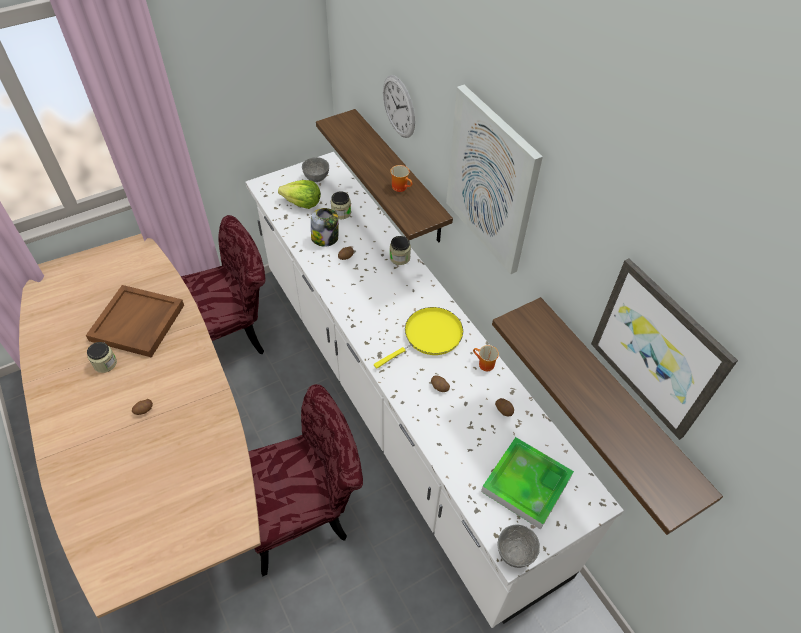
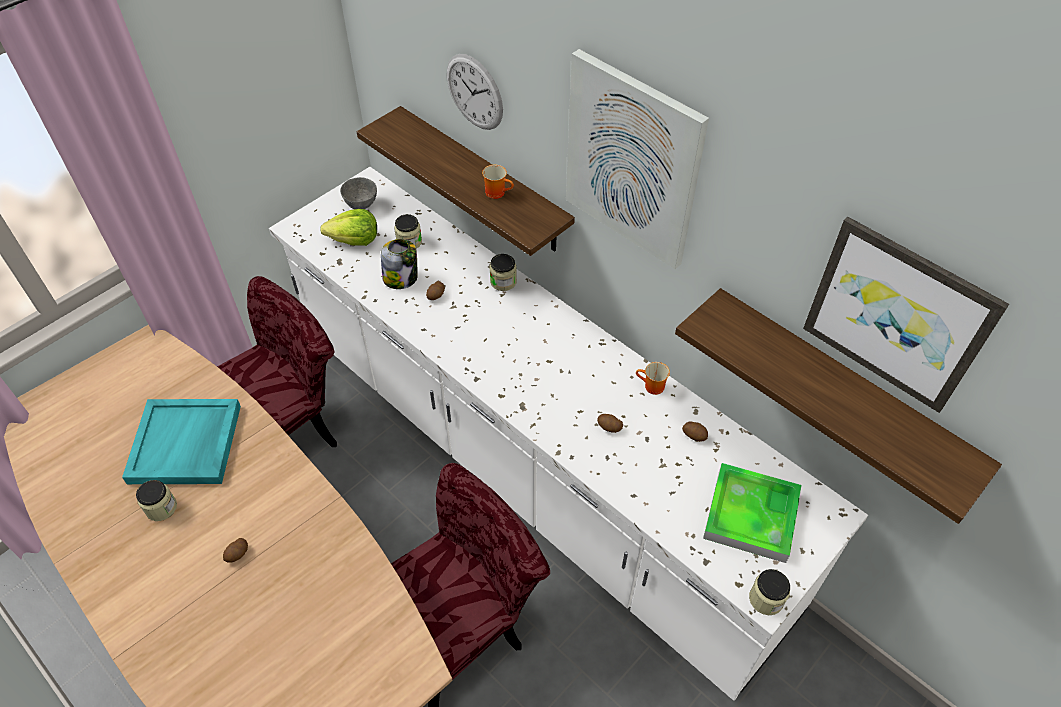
camera: 15 degrees left, 0 degrees up
brown tray [86,285,184,358] -> turquoise tray [122,399,241,484]
yellow frying pan [374,307,463,368] -> none
grey bowl [498,524,540,568] -> jar [749,569,790,615]

